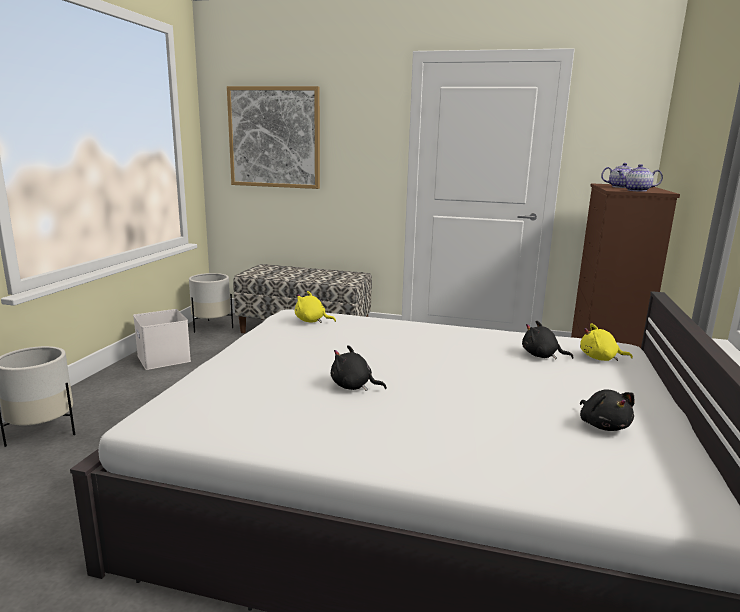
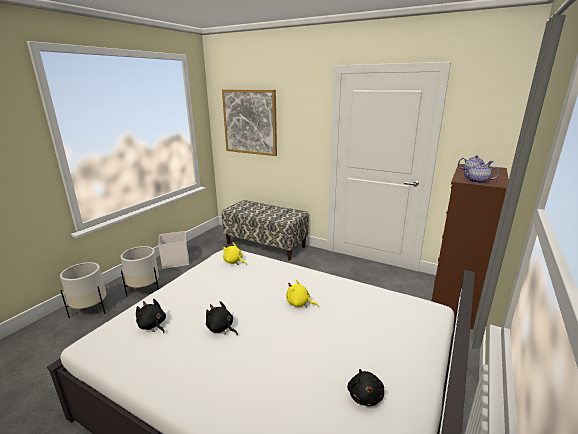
camera: 15 degrees right, 5 degrees up
white planter [189,273,233,333] -> white planter moved to [120,246,159,296]
black plush toy [522,321,574,359] -> black plush toy moved to [136,299,166,333]
yellow plush toy [580,323,633,361] -> yellow plush toy moved to [286,279,319,308]

